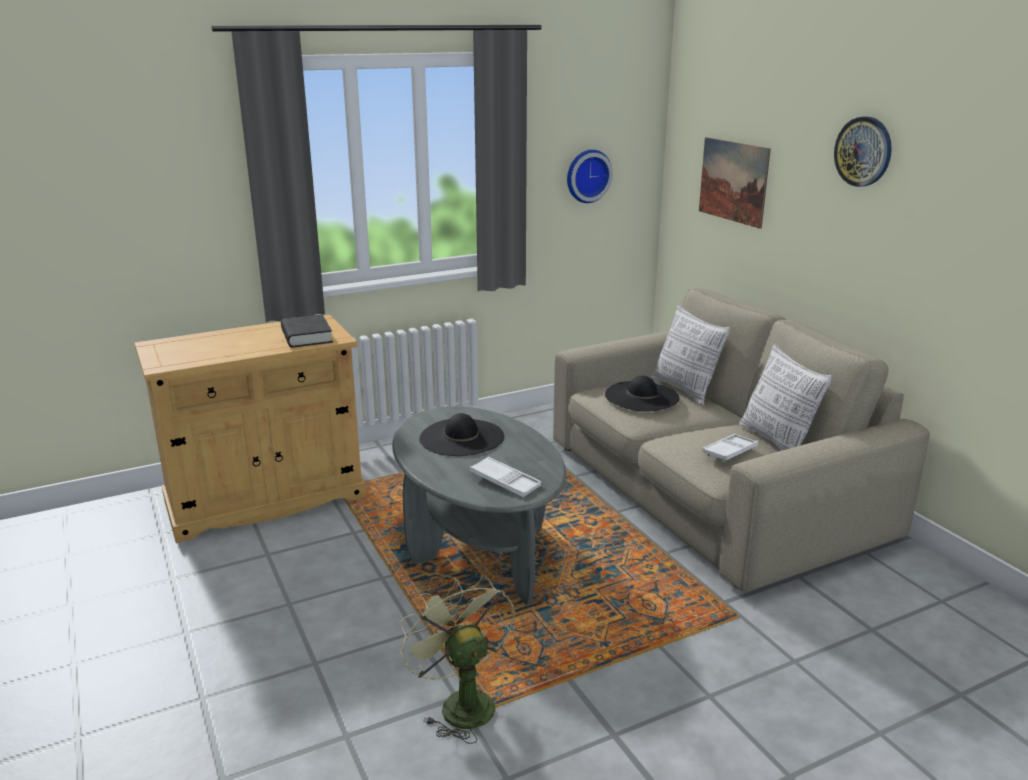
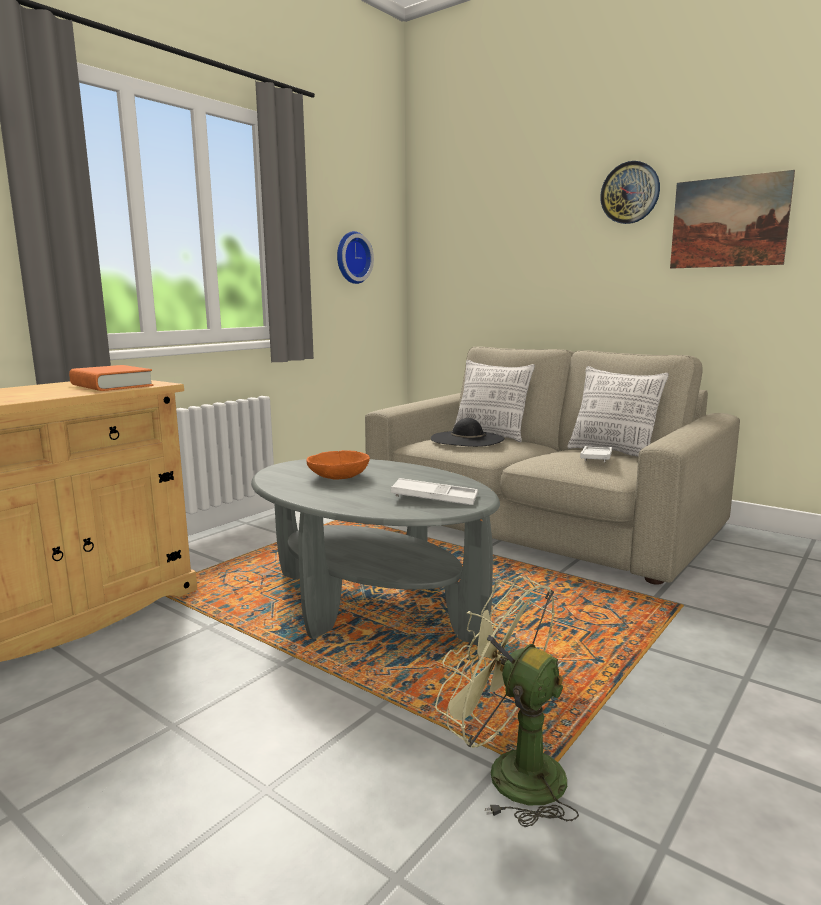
camera: 25 degrees left, 10 degrees down
black book [281,314,333,348] -> orange book [69,365,154,391]
black hat [419,413,504,456] -> orange bowl [306,450,370,479]
picture [699,137,771,229] -> picture moved to [670,170,795,269]

